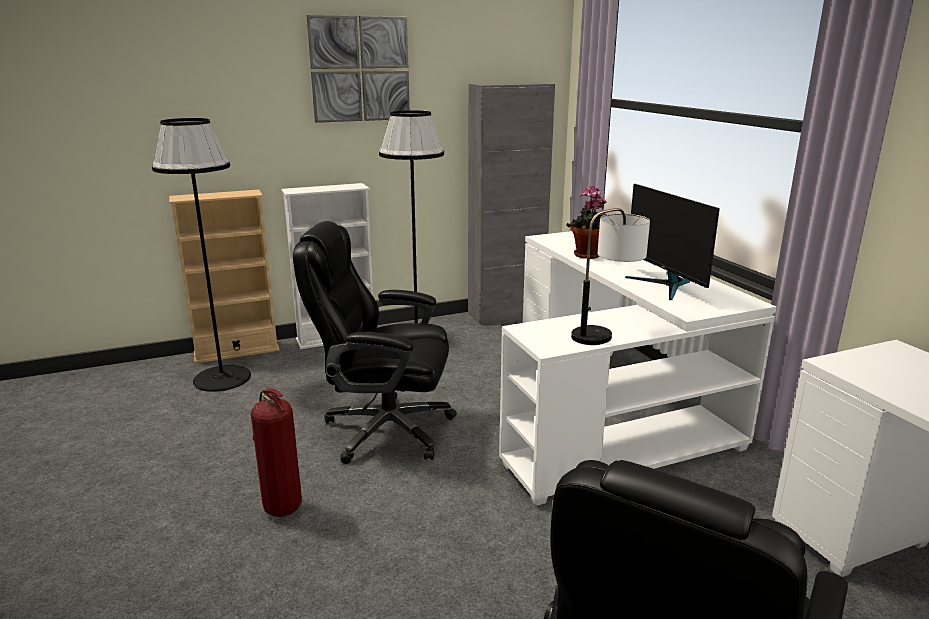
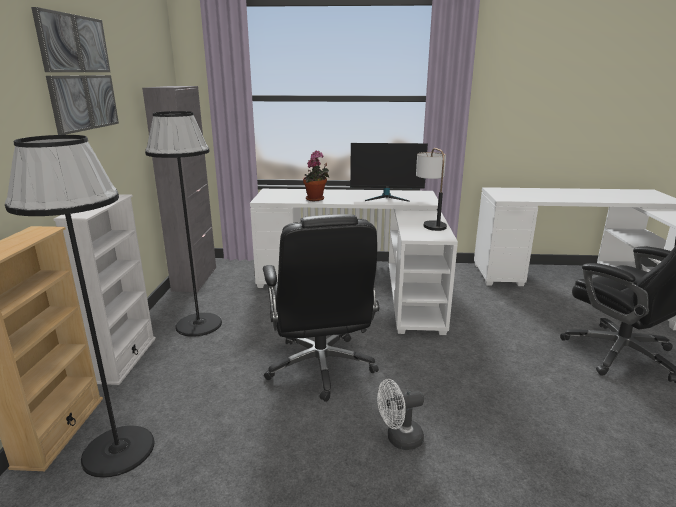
camera: 65 degrees left, 0 degrees up
fire extinguisher [251,388,302,517] -> white fan [377,379,424,450]
black office chair [293,221,457,464] -> black office chair turned 45 degrees counterclockwise [263,214,379,402]

